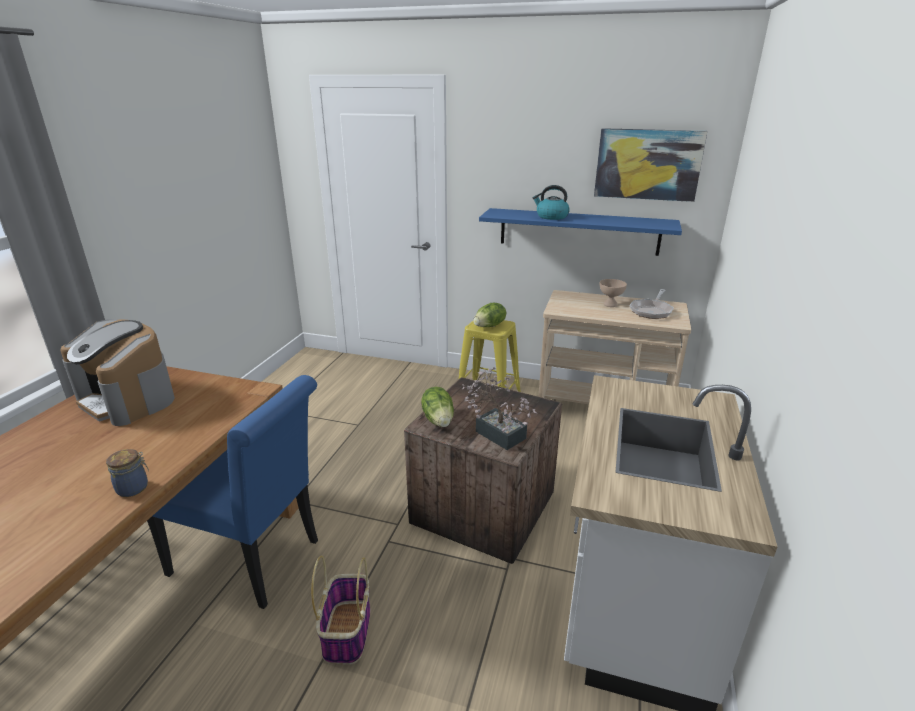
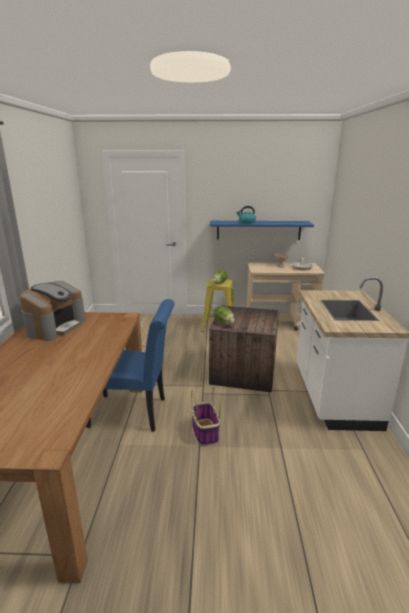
camera: 15 degrees left, 5 degrees down
coffee machine [60,319,175,426] -> coffee machine turned 90 degrees counterclockwise [20,281,85,341]
jar [106,449,149,497] -> none
potted plant [462,367,538,450] -> none
picture [594,128,707,202] -> none

